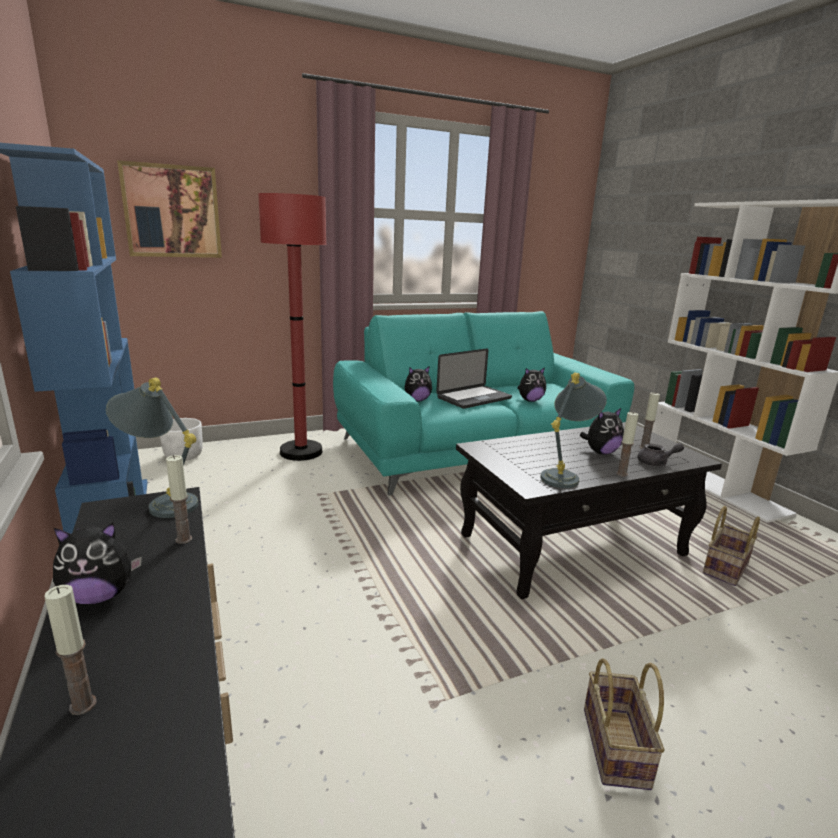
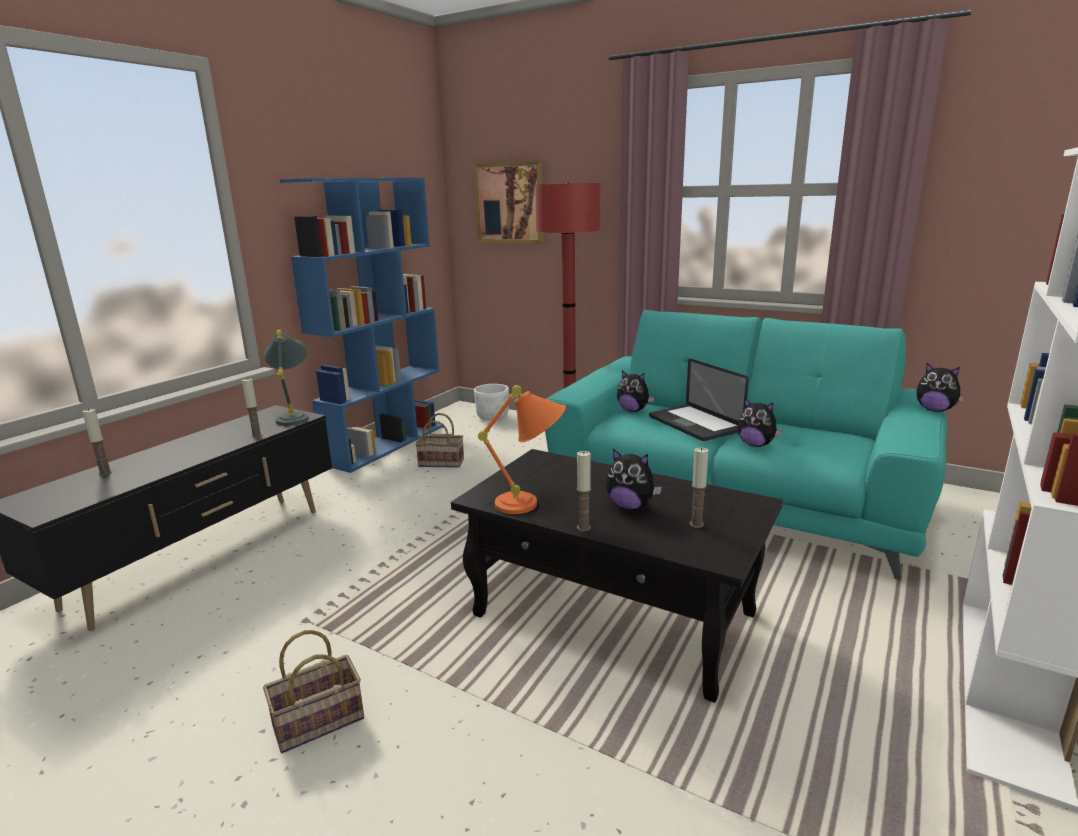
camera: 55 degrees right, 0 degrees up
plush toy [53,523,142,604] -> plush toy moved to [917,363,965,412]
laptop [436,348,512,409] -> laptop turned 45 degrees clockwise [649,359,749,441]
grey table lamp [540,372,607,488] -> orange table lamp [478,385,566,514]
grey teapot [637,443,684,466] -> none
basket [703,506,760,586] -> basket moved to [415,413,464,468]

